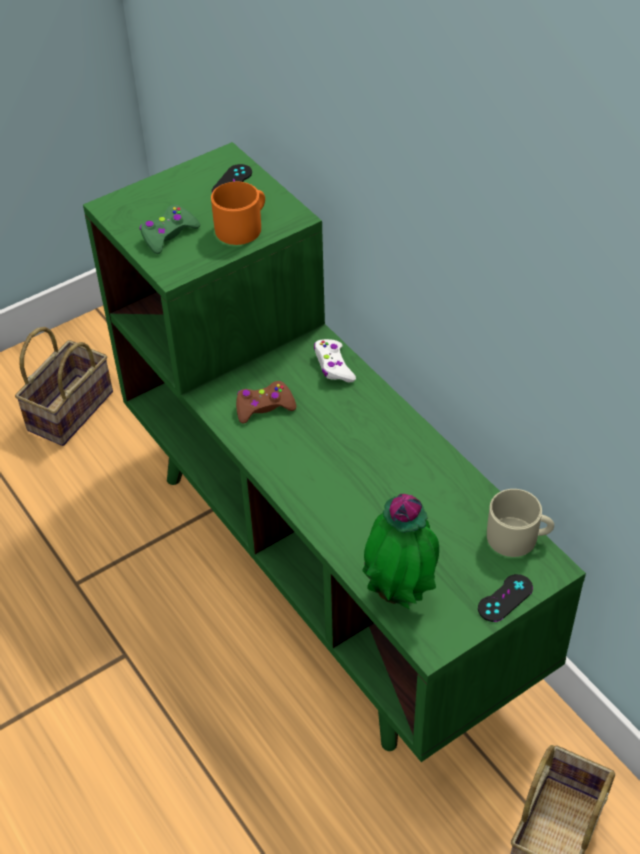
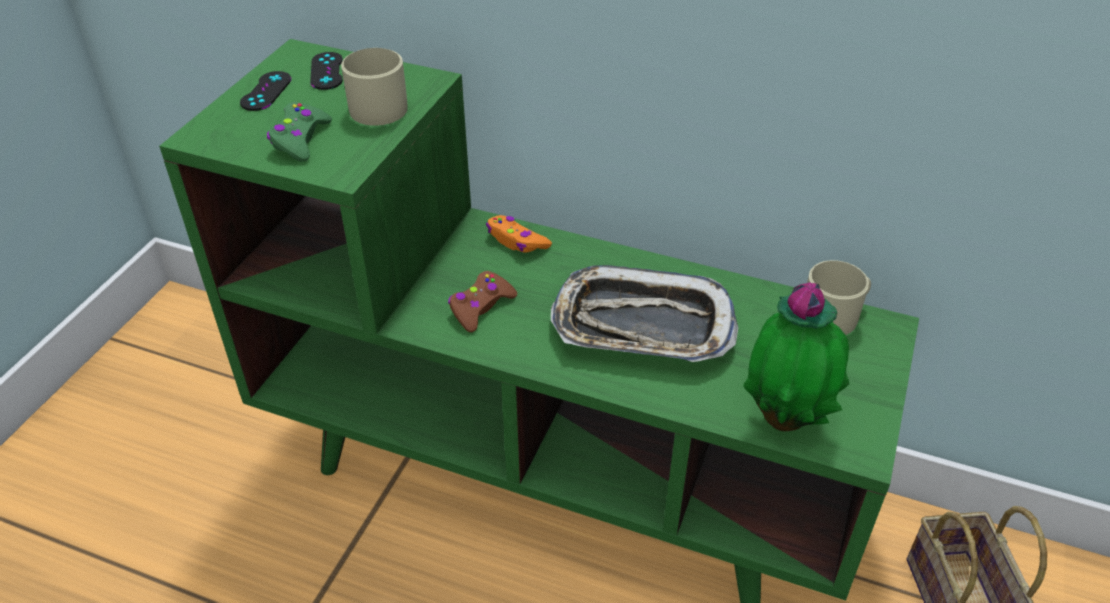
camera: 35 degrees left, 5 degrees down
basket [15,327,113,446] -> none
orange mug [211,182,265,245] -> beige mug [341,48,408,126]
white game controller [314,339,356,383] -> orange game controller [486,215,552,253]
black game controller [478,574,533,622] -> black game controller moved to [240,71,291,111]
none -> tray [551,265,738,362]

